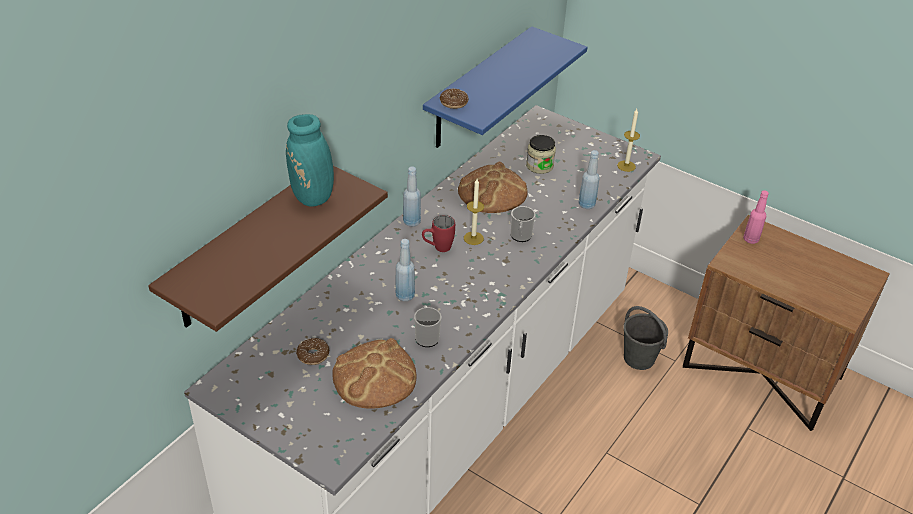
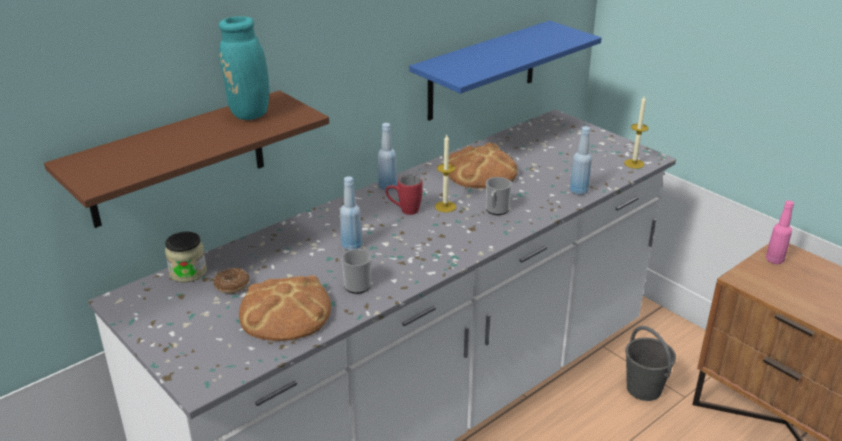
camera: 15 degrees right, 10 degrees down
donut [440,89,469,109] -> none
jar [526,135,556,174] -> jar moved to [165,232,207,282]

